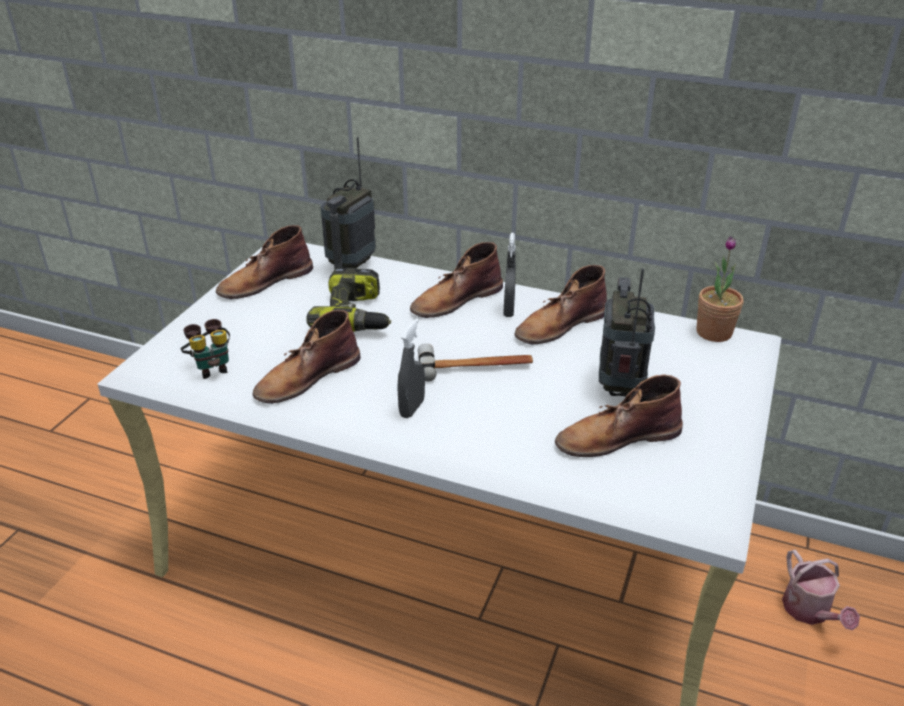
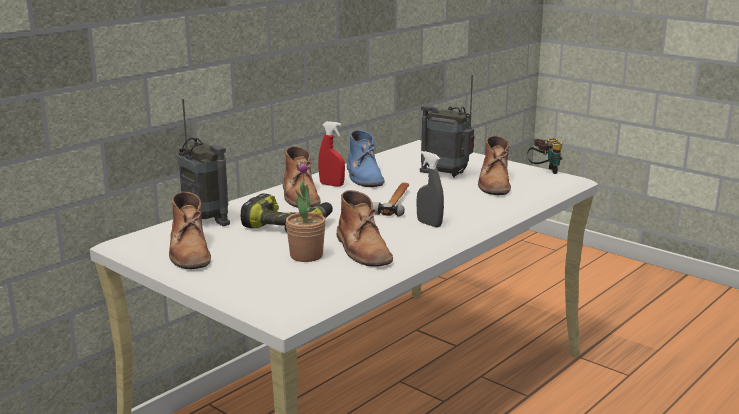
camera: 70 degrees left, 15 degrees down
binoculars [180,319,230,379] -> binoculars moved to [527,138,563,174]
grey spray bottle [503,233,516,317] -> red spray bottle [318,121,345,187]
brown boot [514,265,607,345] -> blue boot [347,130,384,187]
potted plant [696,236,744,342] -> potted plant moved to [286,161,326,262]
watering can [782,550,860,630] -> none

